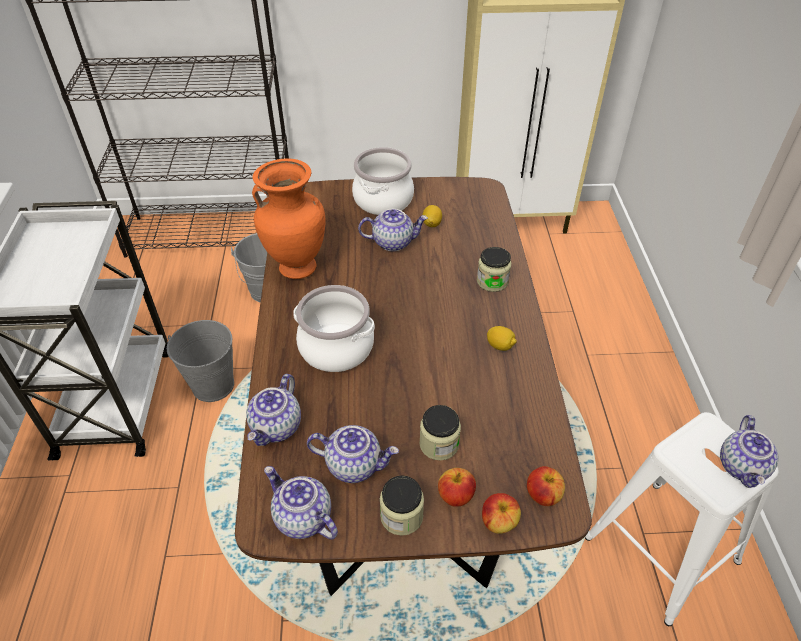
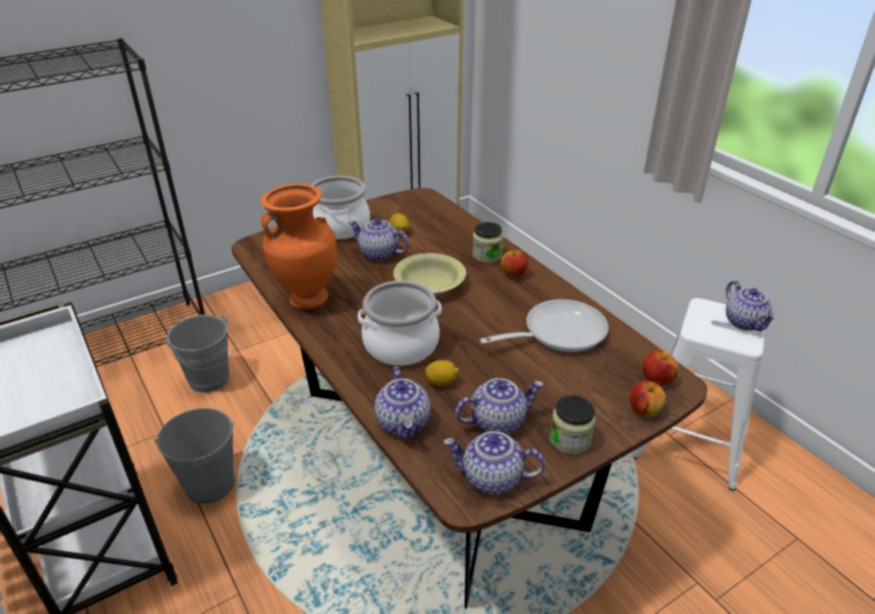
camera: 30 degrees left, 10 degrees down
teapot [358,209,428,251] -> teapot turned 120 degrees counterclockwise [348,218,409,261]
jar [419,405,461,461] -> none
apple [438,468,476,507] -> apple moved to [501,249,528,277]
lemon [487,326,517,351] -> lemon moved to [425,360,459,386]
none -> yellow bowl [393,253,466,295]
none -> frying pan [480,299,609,352]

